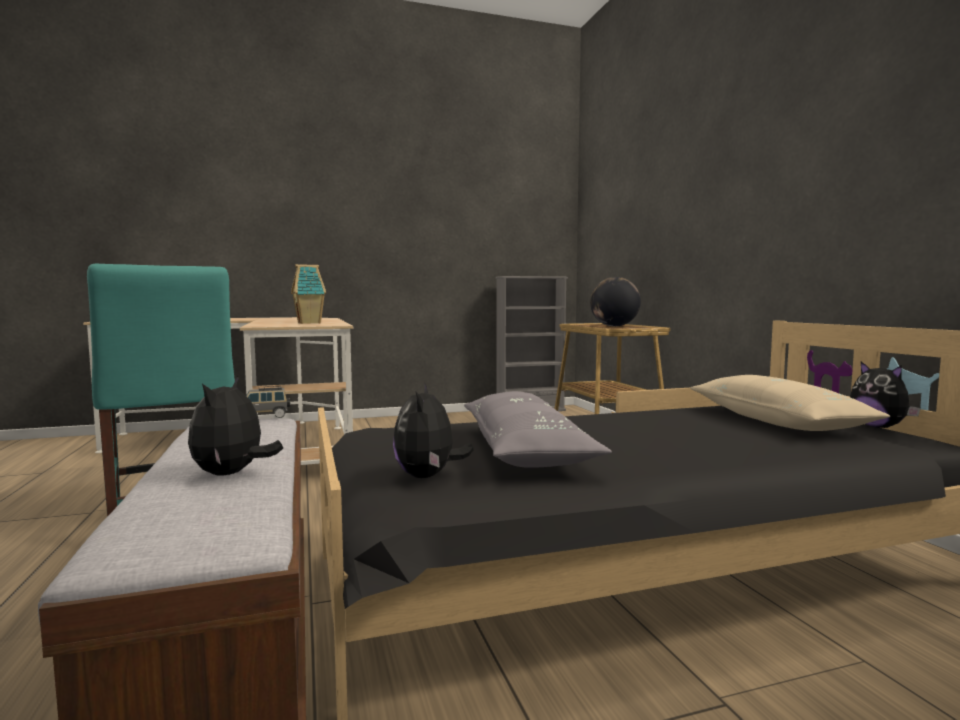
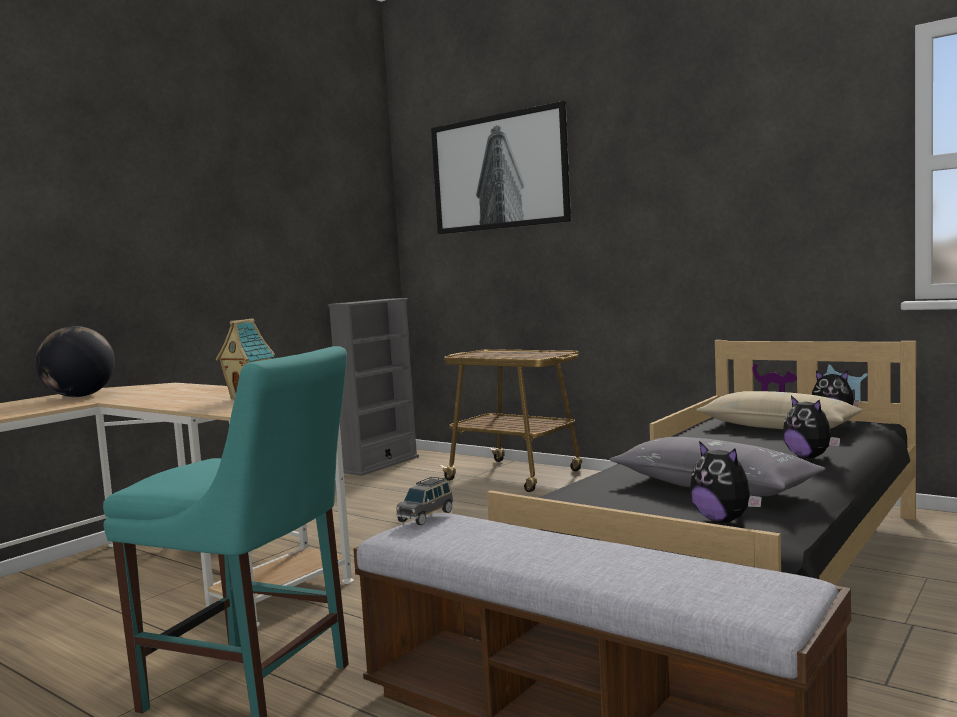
camera: 35 degrees left, 0 degrees up
plush toy [188,376,283,476] -> plush toy moved to [783,396,840,458]
globe [590,277,641,327] -> globe moved to [35,326,115,397]
none -> picture [431,101,571,234]

